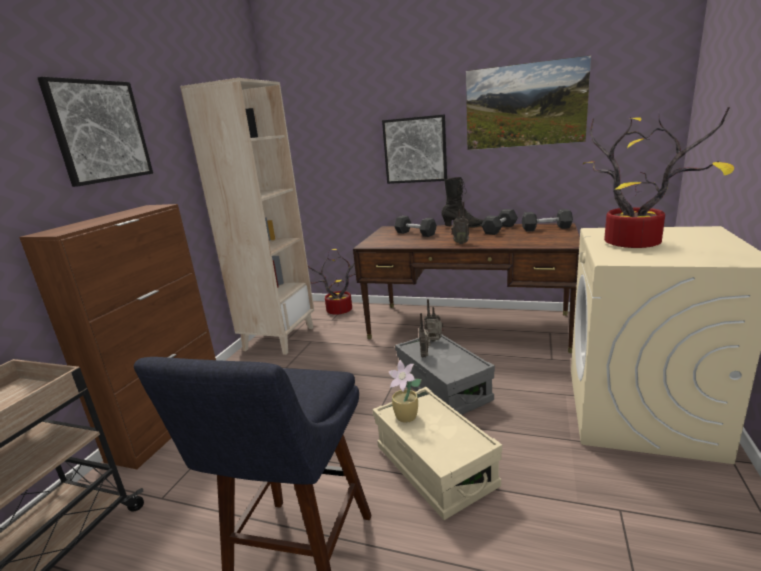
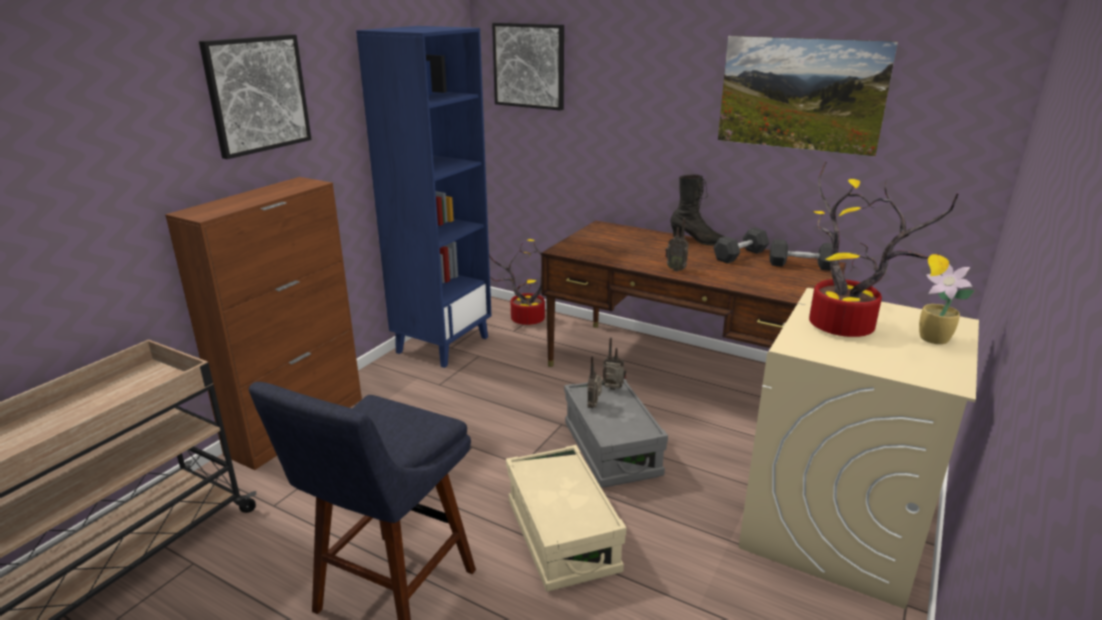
camera: 10 degrees right, 5 degrees up
beige bookcase [180,78,314,355] -> blue bookcase [356,26,491,368]
picture [382,114,447,184] -> picture moved to [492,23,564,111]
potted plant [389,360,422,423] -> potted plant moved to [919,264,975,344]
grey dumbbell [394,216,437,237] -> none

